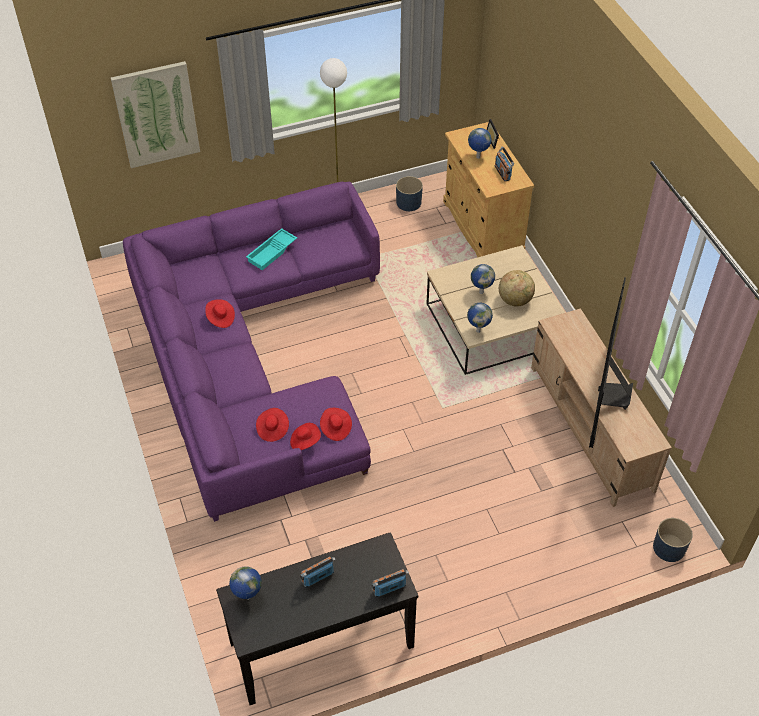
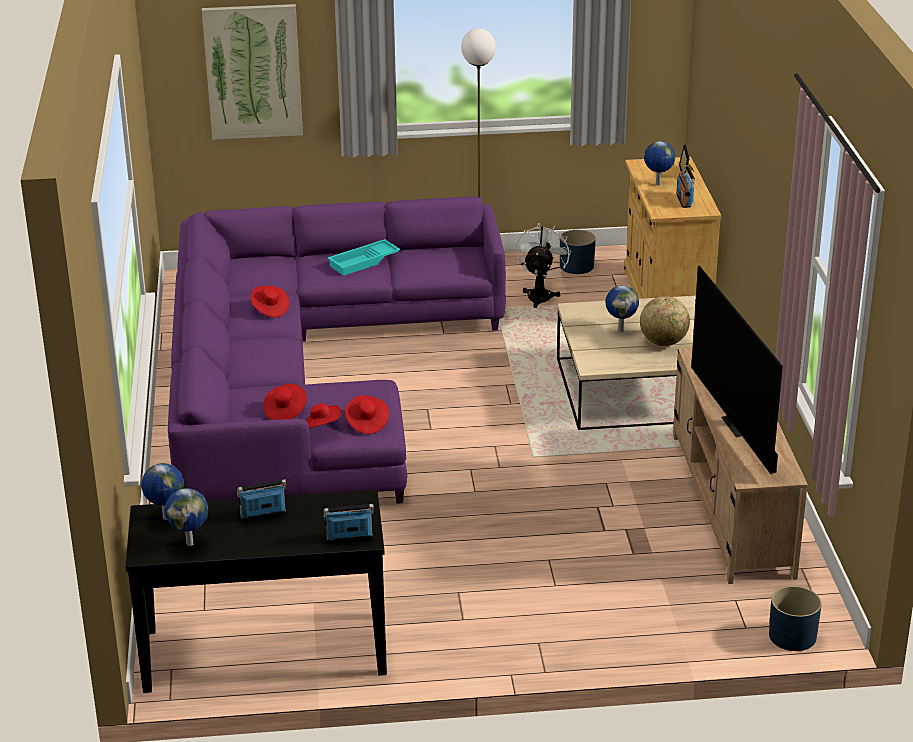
camera: 15 degrees right, 20 degrees down
globe [467,303,493,333] -> globe moved to [165,488,208,546]
television [589,277,633,448] -> television turned 45 degrees counterclockwise [691,266,783,474]
none -> white fan [516,223,571,308]

